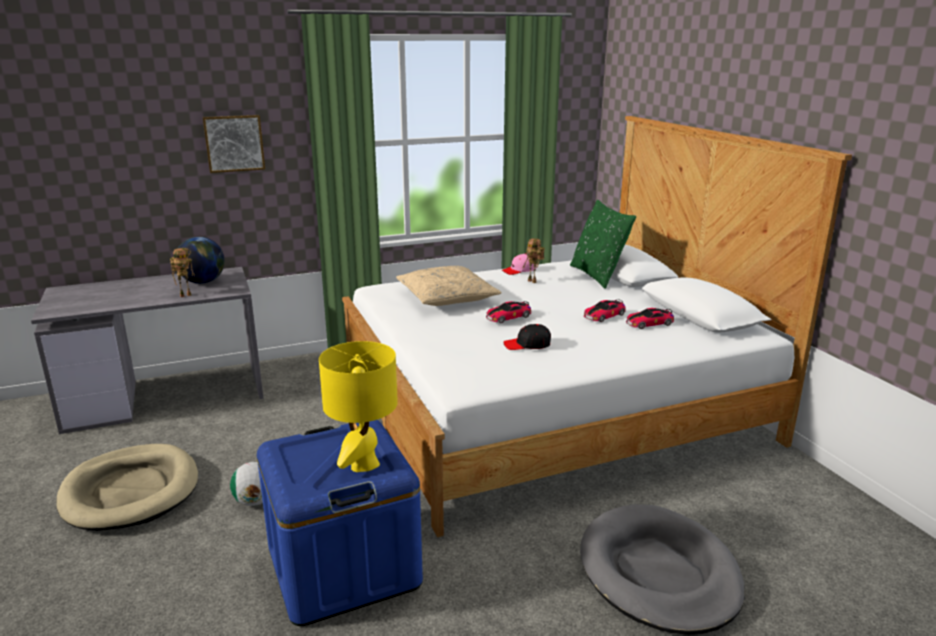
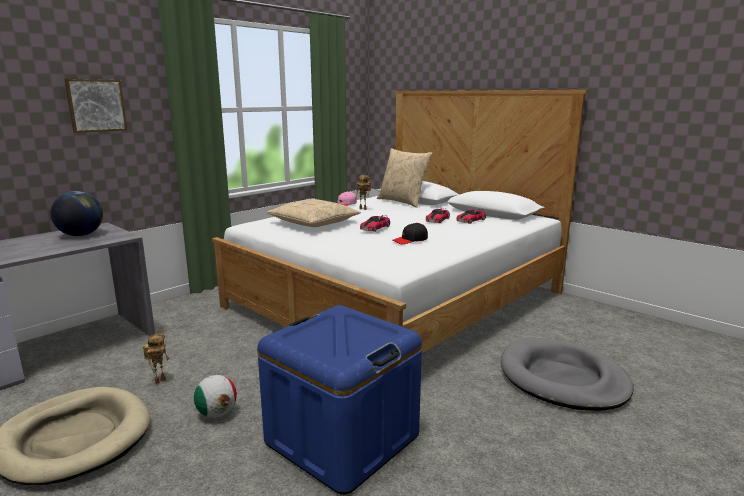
camera: 25 degrees left, 5 degrees down
toy robot [170,248,195,297] -> toy robot moved to [143,334,169,385]
yellow table lamp [319,341,398,472] -> none
green pillow [570,200,636,289] -> beige pillow [377,148,432,208]

